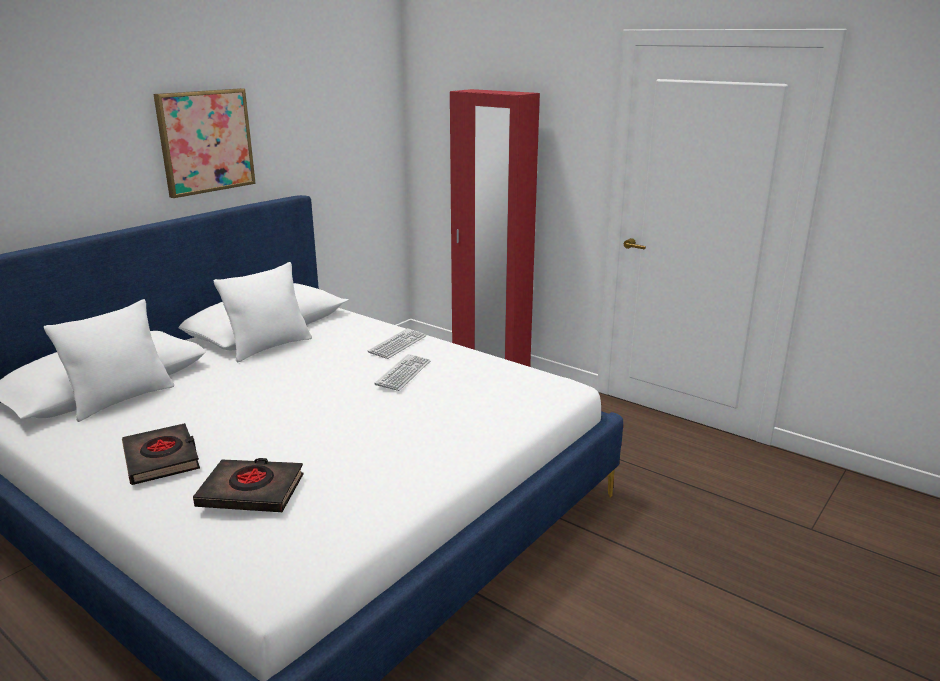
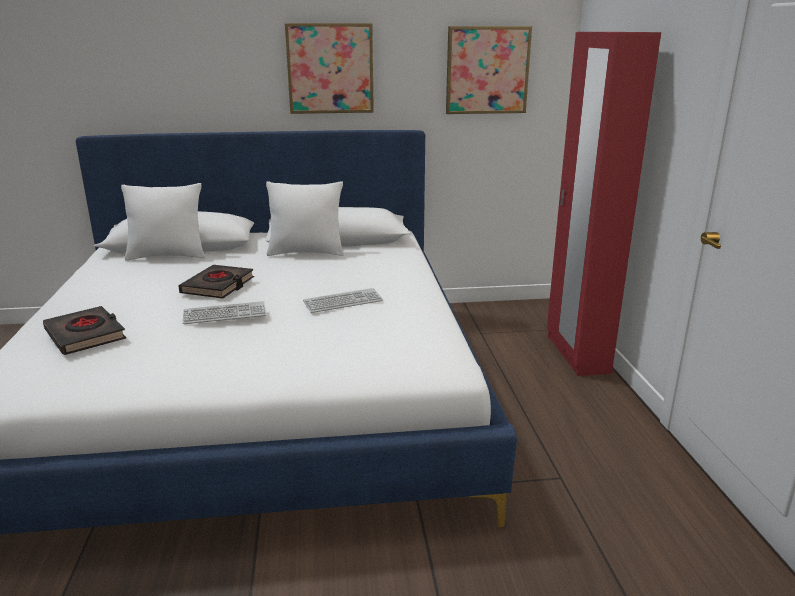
camera: 45 degrees right, 0 degrees up
black book [122,423,200,485] -> black book moved to [178,265,254,299]
keyboard [368,328,426,359] -> keyboard moved to [183,301,266,324]
none -> picture [446,26,532,114]

